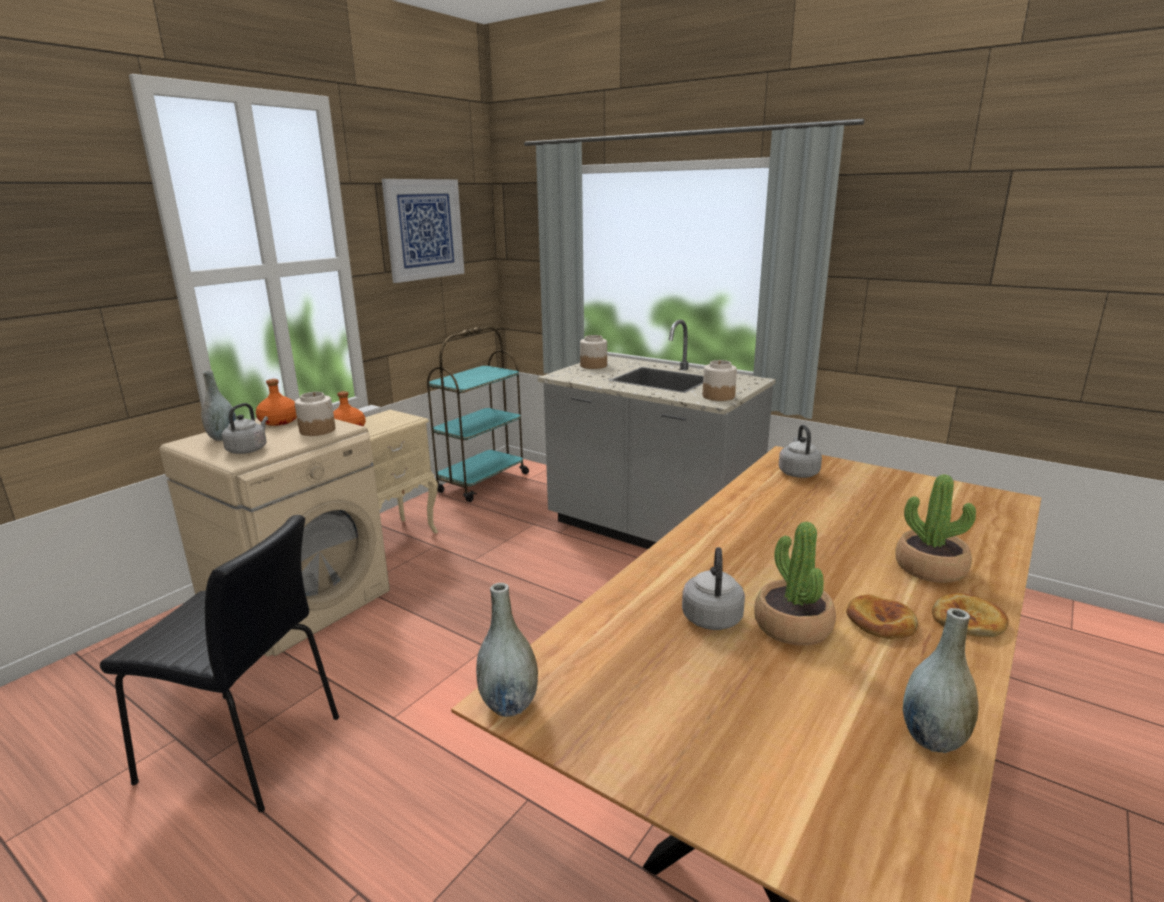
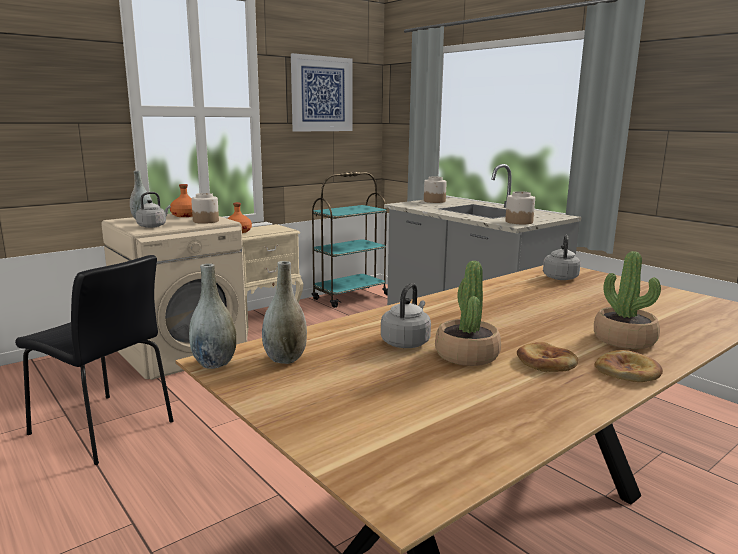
camera: 15 degrees right, 5 degrees down
grey vase [903,608,978,753] -> grey vase moved to [262,261,307,364]

